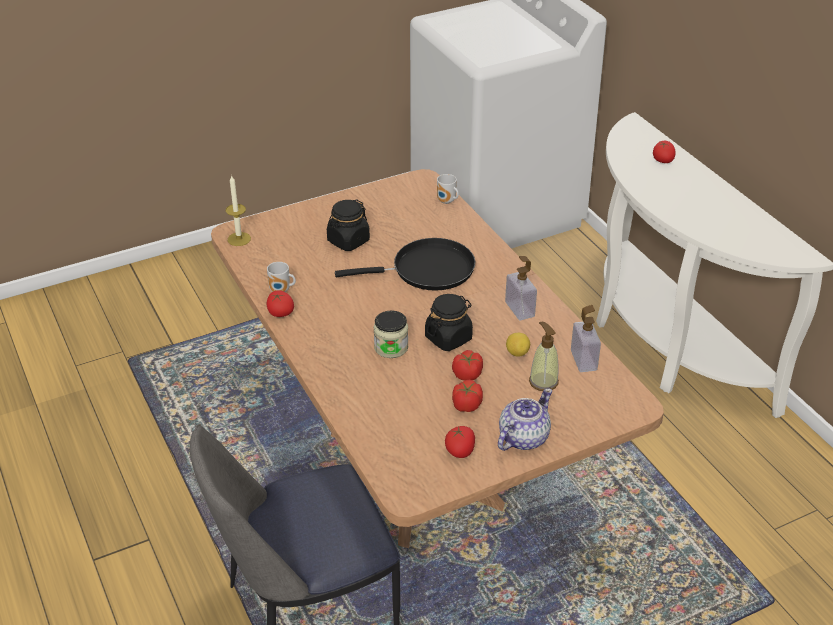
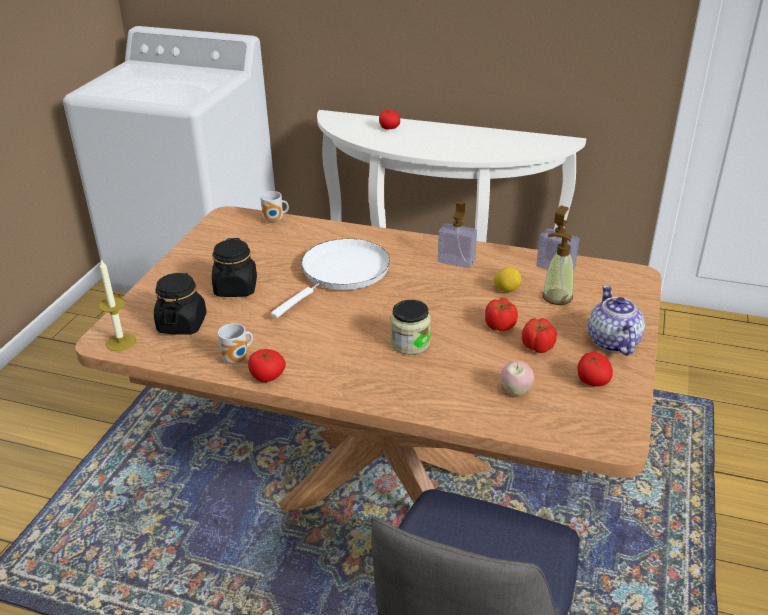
camera: 45 degrees left, 5 degrees down
black frying pan [335,238,475,291] -> white frying pan [271,239,390,318]
black jar [425,294,473,351] -> black jar moved to [154,273,207,335]
none -> apple [501,361,534,396]

